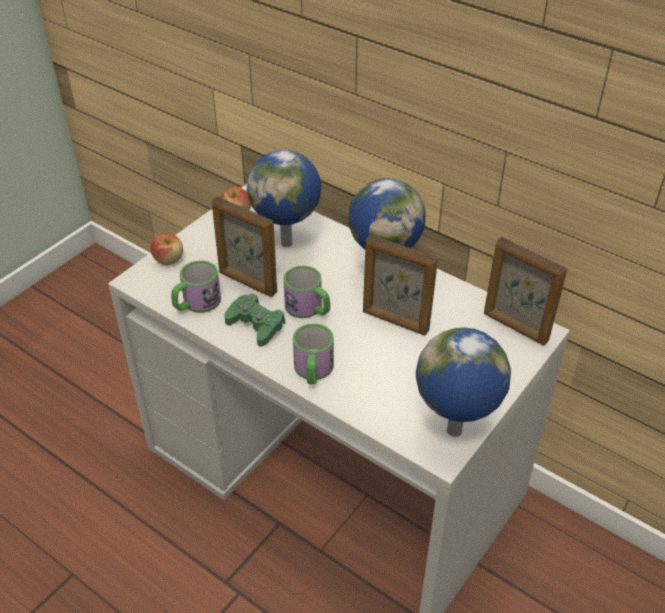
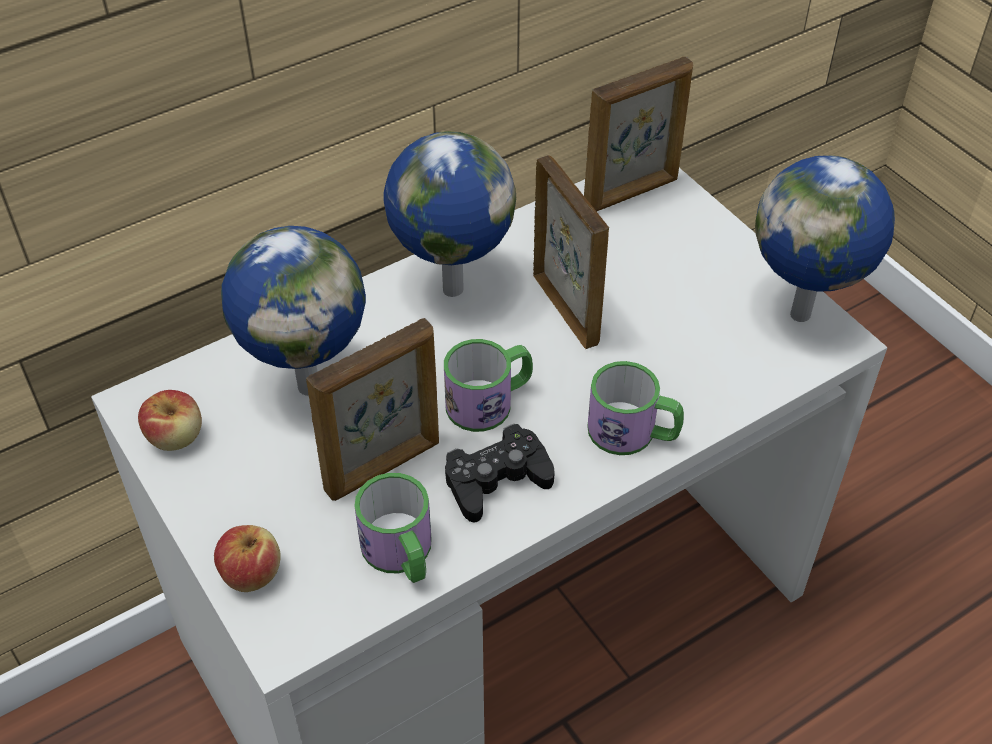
camera: 70 degrees left, 5 degrees up
green game controller [224,294,285,347] -> black game controller [445,424,555,523]
picture frame [363,234,438,336] -> picture frame turned 75 degrees counterclockwise [533,155,609,349]

